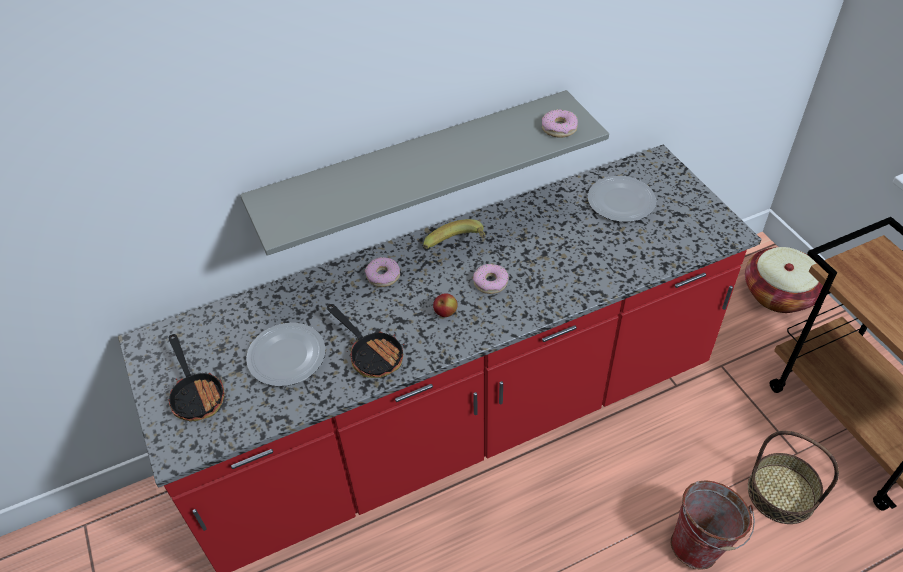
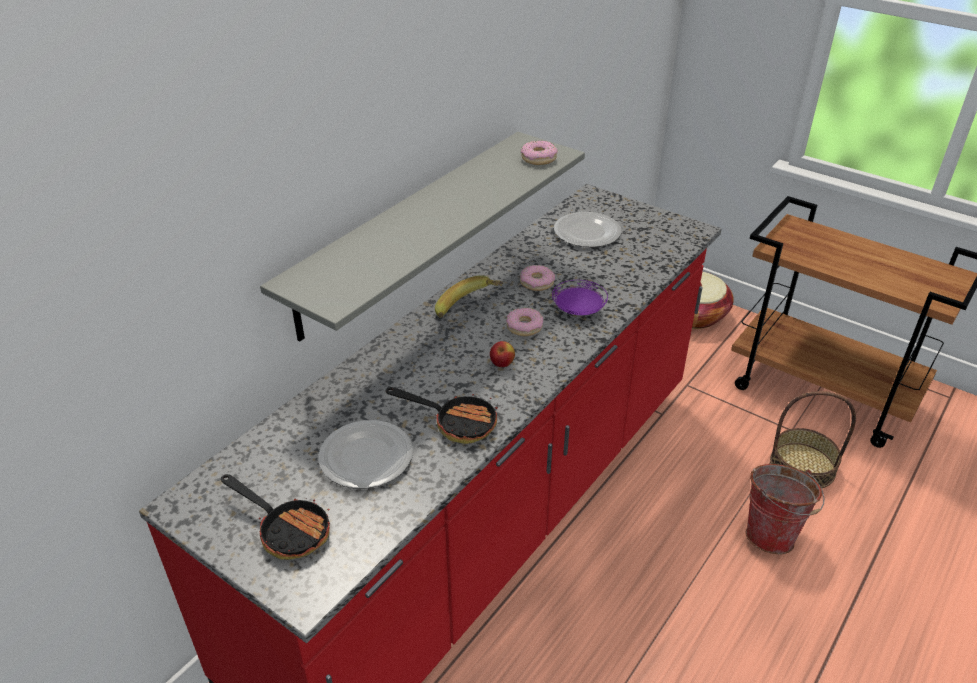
camera: 30 degrees left, 10 degrees down
donut [365,257,400,287] -> donut moved to [520,265,555,291]
none -> purple plate [552,280,608,315]

